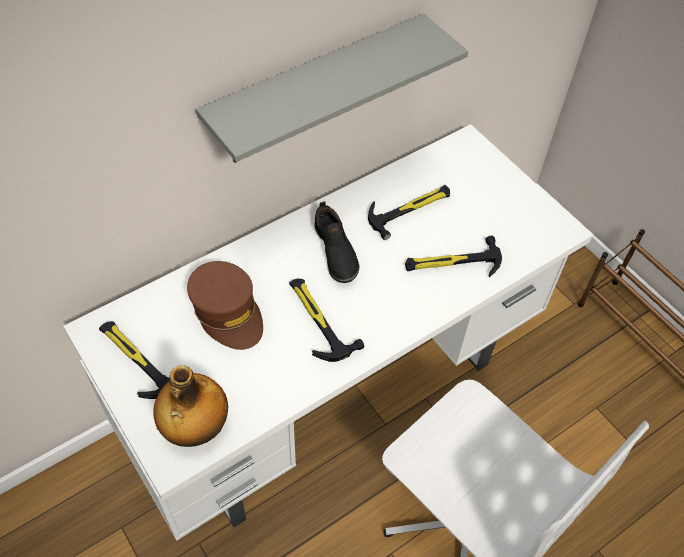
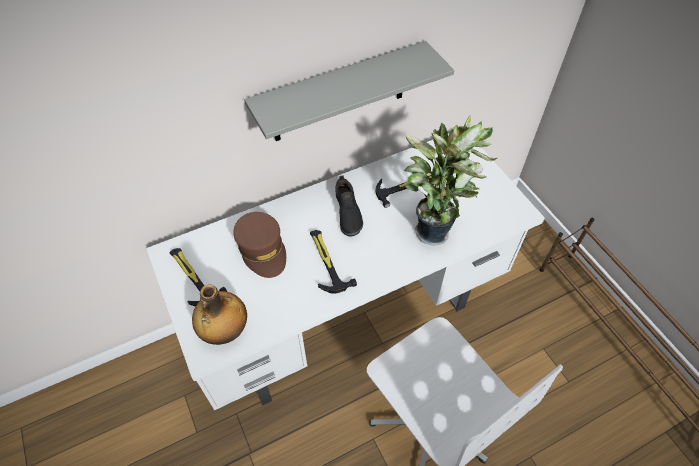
camera: 10 degrees right, 0 degrees up
hammer [405,236,502,277] -> potted plant [404,115,497,246]

